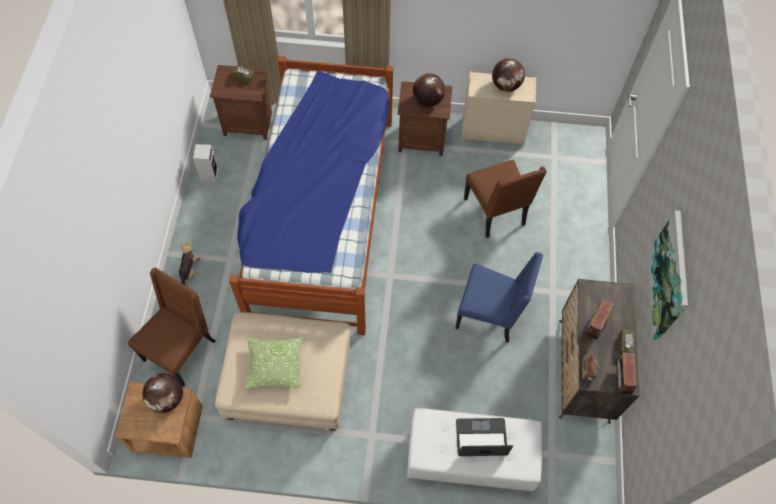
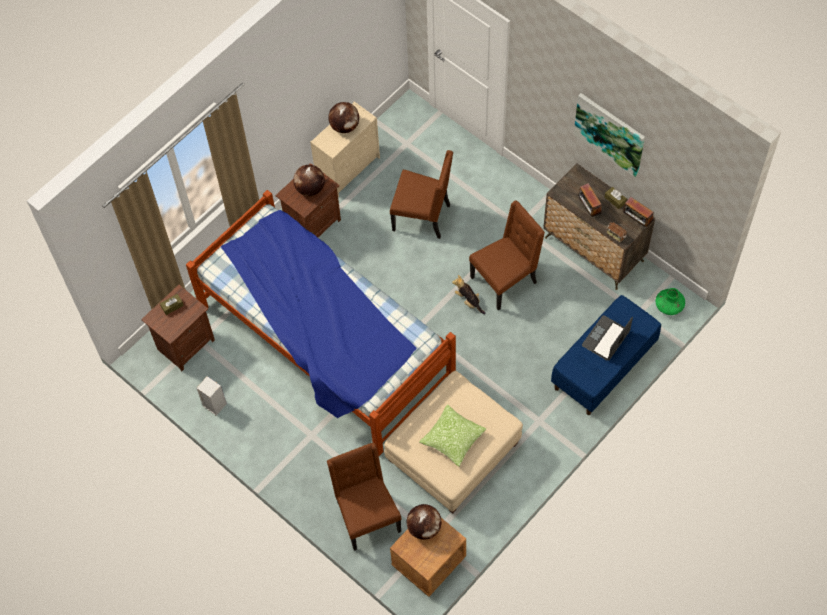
camera: 50 degrees left, 0 degrees up
plush toy [178,241,201,285] -> plush toy moved to [452,275,486,314]
white bench [407,408,542,491] -> blue bench [551,295,661,415]
blue chair [455,252,543,343] -> brown chair [469,200,545,311]
none -> green vase [656,288,685,315]

